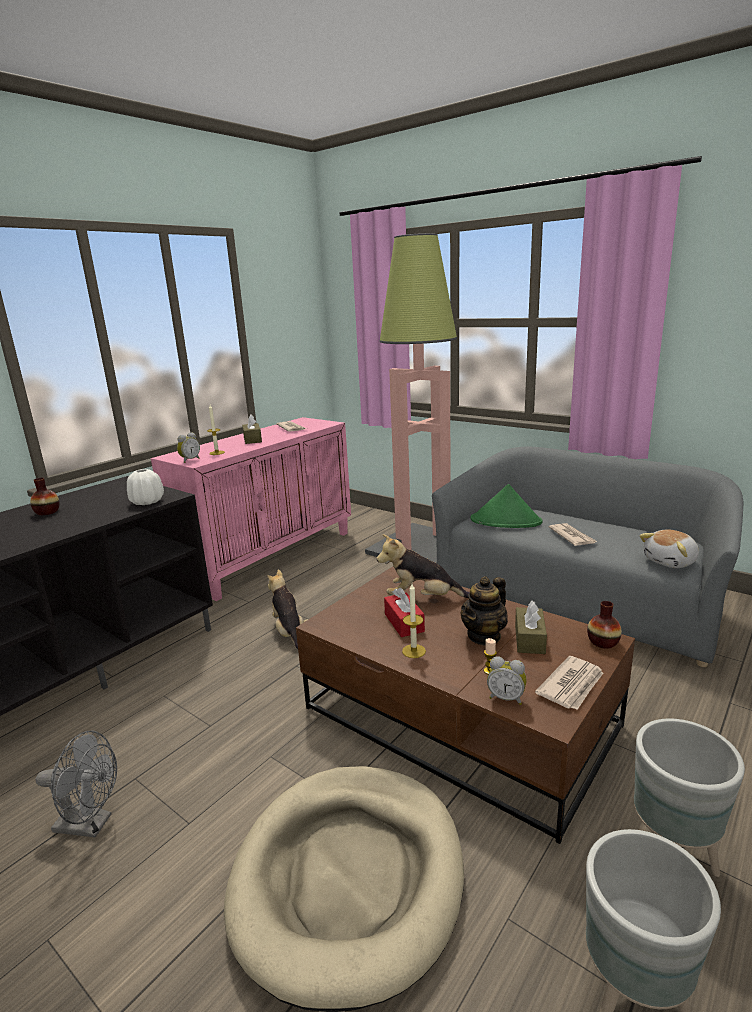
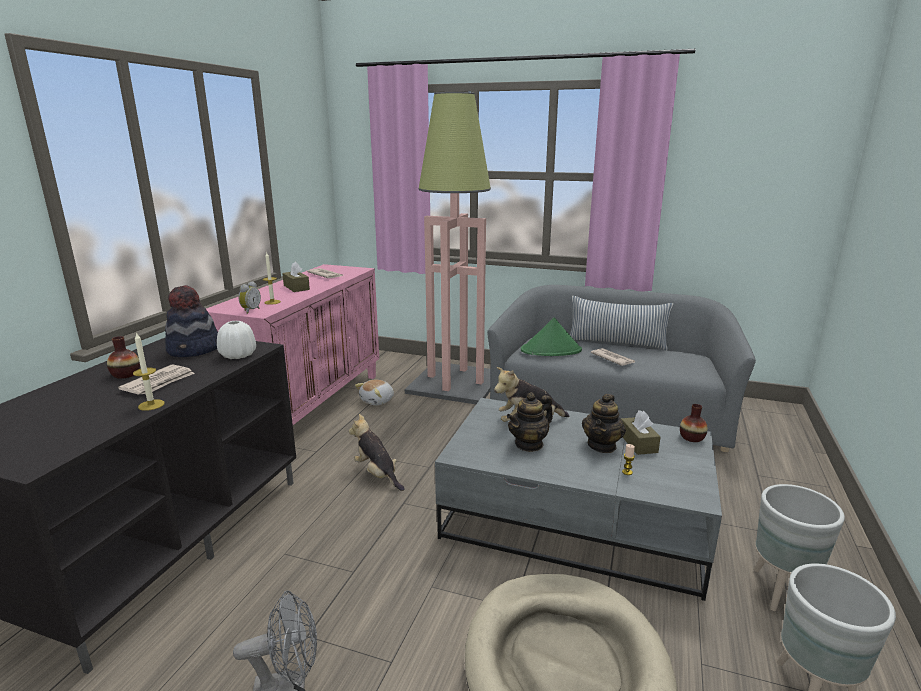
camera: 20 degrees left, 0 degrees up
brown coffee table [296,567,635,844] -> grey coffee table [435,398,722,601]
red tissue box [384,588,425,637] -> teapot [506,392,553,452]
candle [402,584,426,658] -> candle moved to [133,332,165,411]
alarm clock [487,656,527,705] -> none
newspaper [535,656,603,710] -> newspaper moved to [118,364,195,395]
plush toy [639,529,699,568] -> plush toy moved to [355,380,394,406]
none -> hat [165,285,218,357]
none -> pillow [570,296,674,351]

